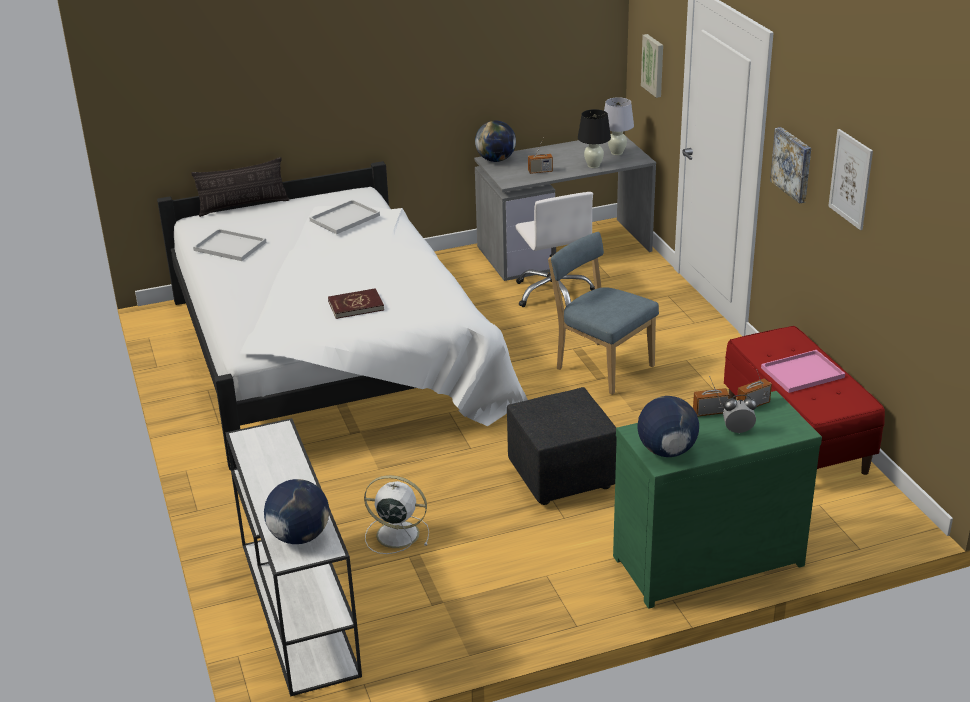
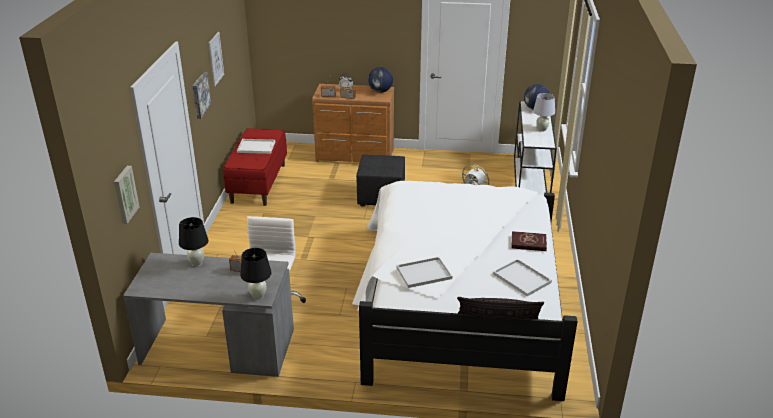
camera: 155 degrees left, 0 degrees up
red book [328,288,384,319] -> red book moved to [512,231,547,251]
globe [475,121,516,162] -> black table lamp [240,248,272,299]
blue chair [548,232,659,395] -> none
white table lamp [604,97,634,155] -> white table lamp moved to [533,93,555,132]
green dresser [613,391,822,609] -> brown dresser [312,84,394,162]
pink tray [761,350,845,393] -> white tray [237,139,275,154]

